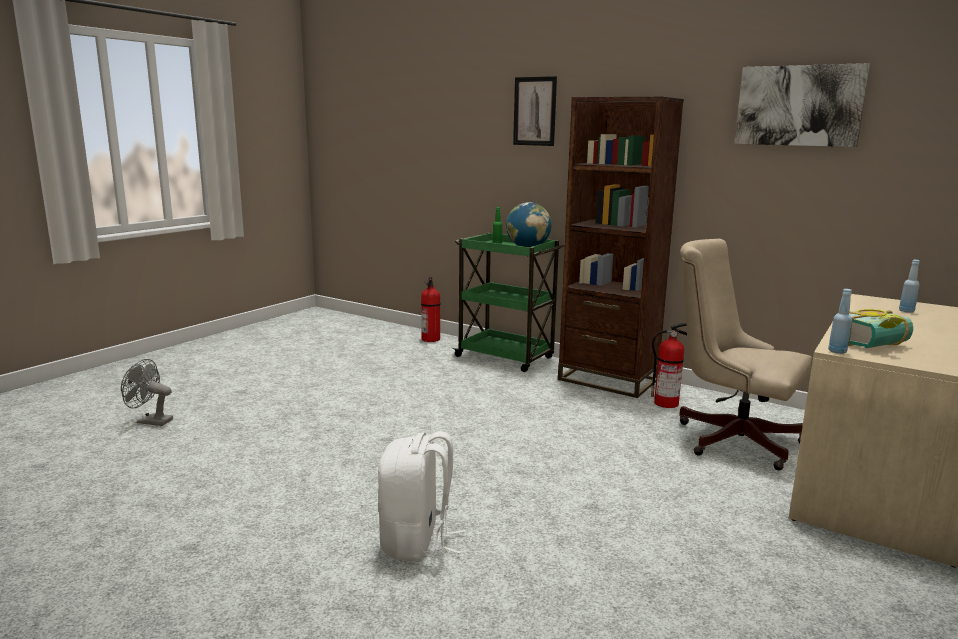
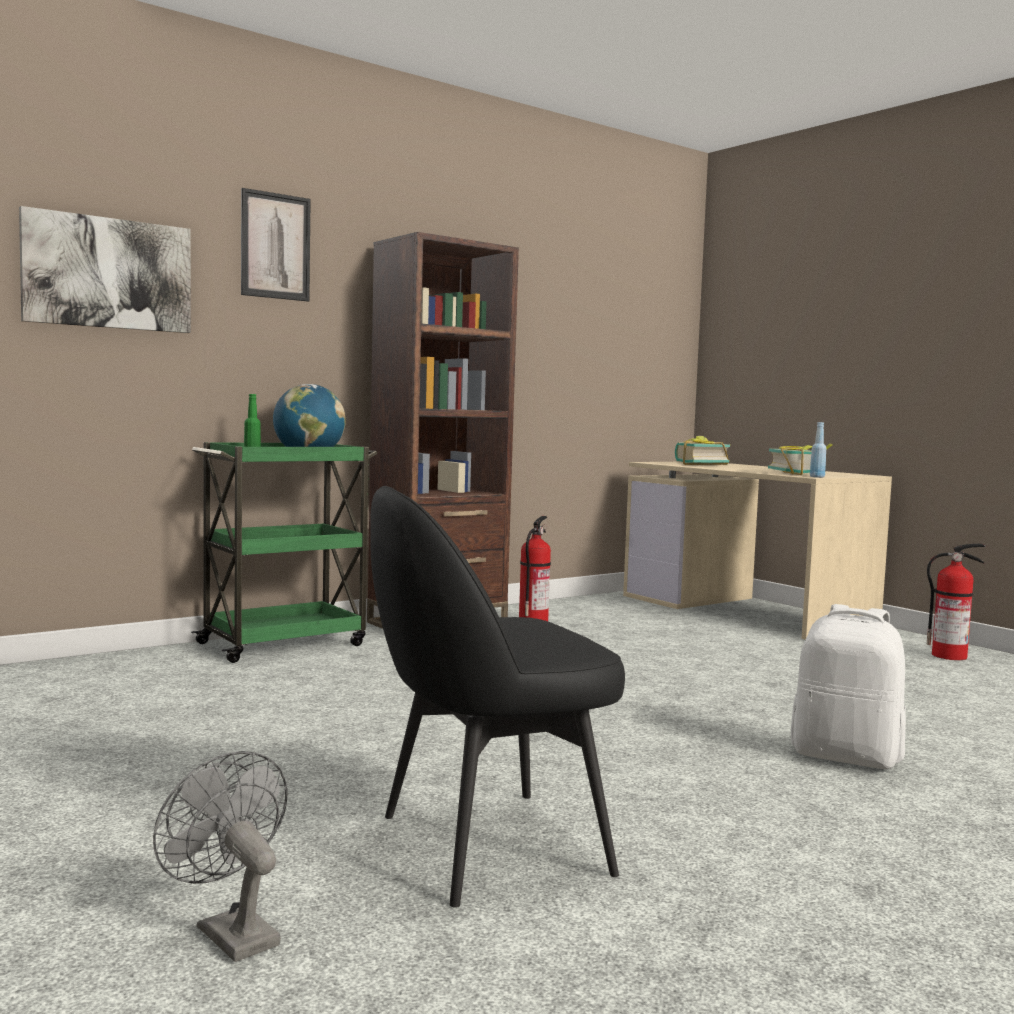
camera: 70 degrees left, 10 degrees down
grey fan [121,359,173,426] -> grey fan turned 105 degrees clockwise [153,751,288,962]
fire extinguisher [421,277,440,342] -> fire extinguisher moved to [927,544,986,660]
beige office chair [679,239,812,470] -> none
picture [734,63,870,147] -> picture moved to [19,206,191,333]
blue bottle [899,260,920,313] -> book [675,436,730,465]
none -> black chair [370,486,625,908]

